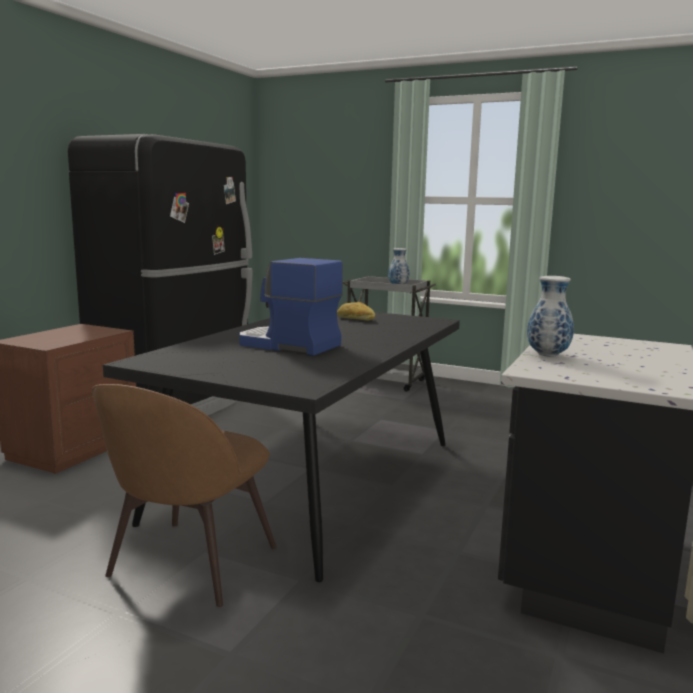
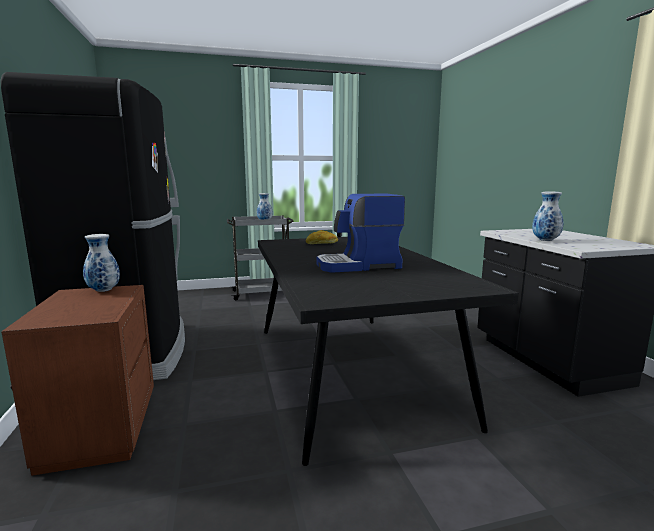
camera: 40 degrees left, 0 degrees up
brown chair [92,384,277,607] -> none
none -> vase [83,234,120,292]

